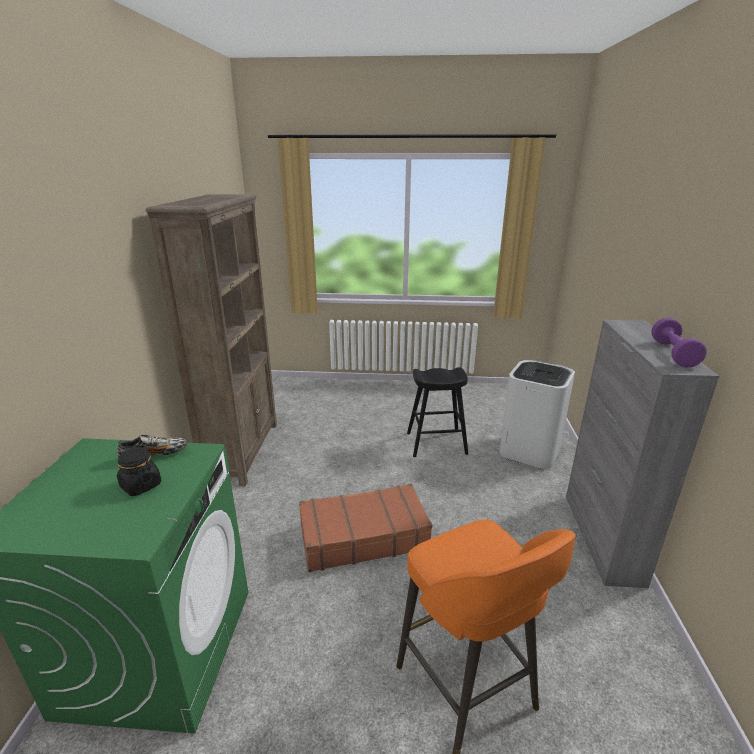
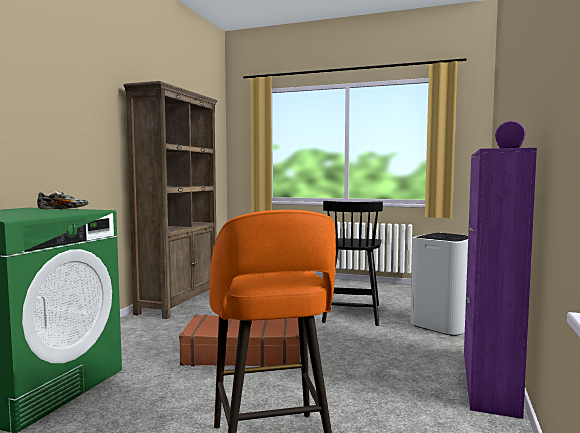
camera: 15 degrees right, 20 degrees down
black jar [117,447,161,496] -> none
black stool [407,367,468,457] -> black chair [322,201,383,326]
grey cabinet [566,320,719,588] -> purple cabinet [464,148,537,419]

